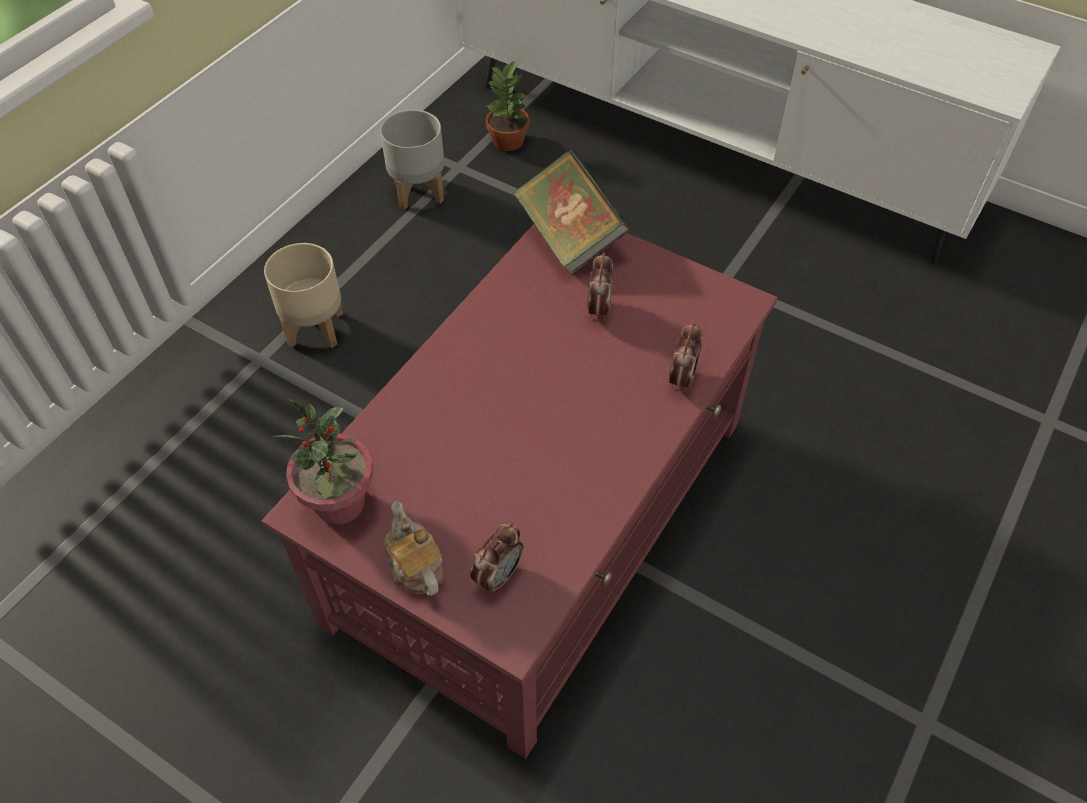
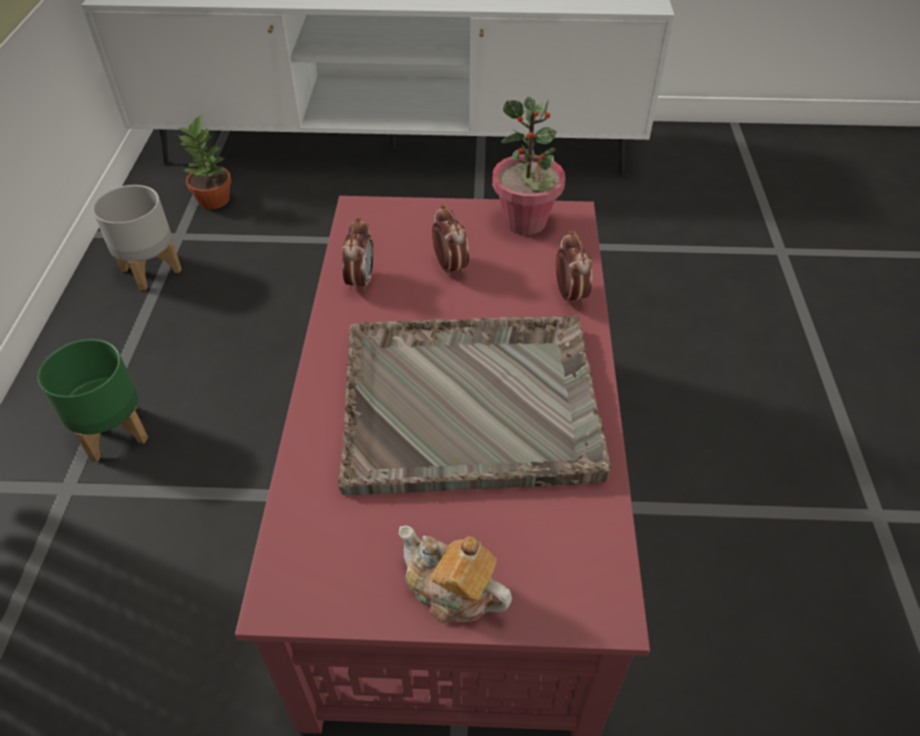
camera: 30 degrees left, 5 degrees down
beige planter [264,243,343,348] -> green planter [38,339,148,462]
potted plant [273,400,373,525] -> potted plant moved to [492,97,565,235]
alarm clock [470,522,523,594] -> alarm clock moved to [342,217,374,293]
book [513,149,631,275] -> none
none -> grey tray [338,315,611,495]

